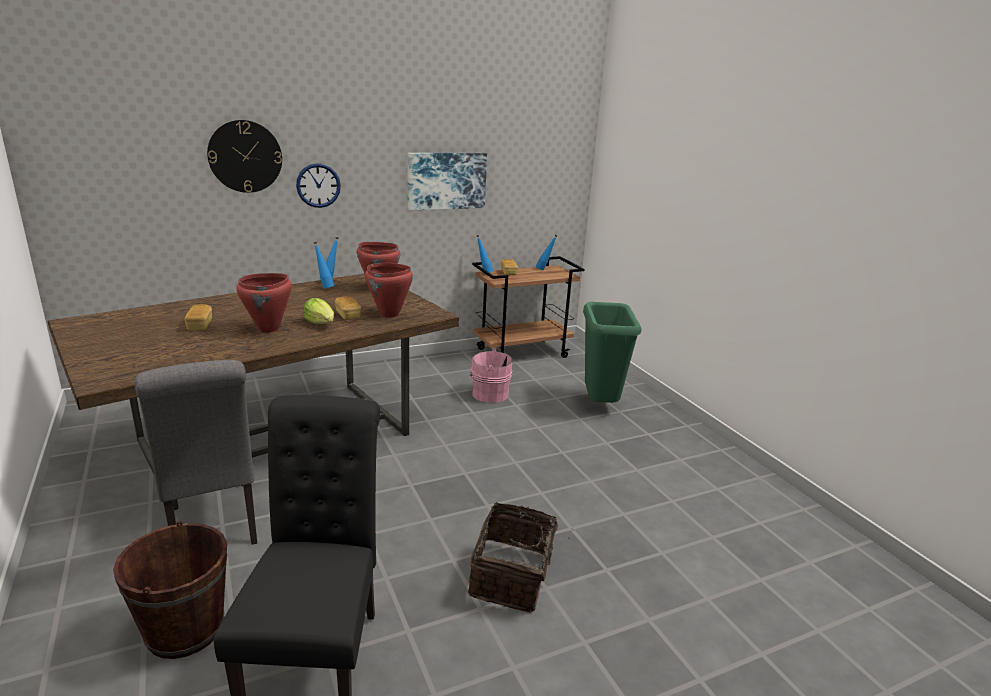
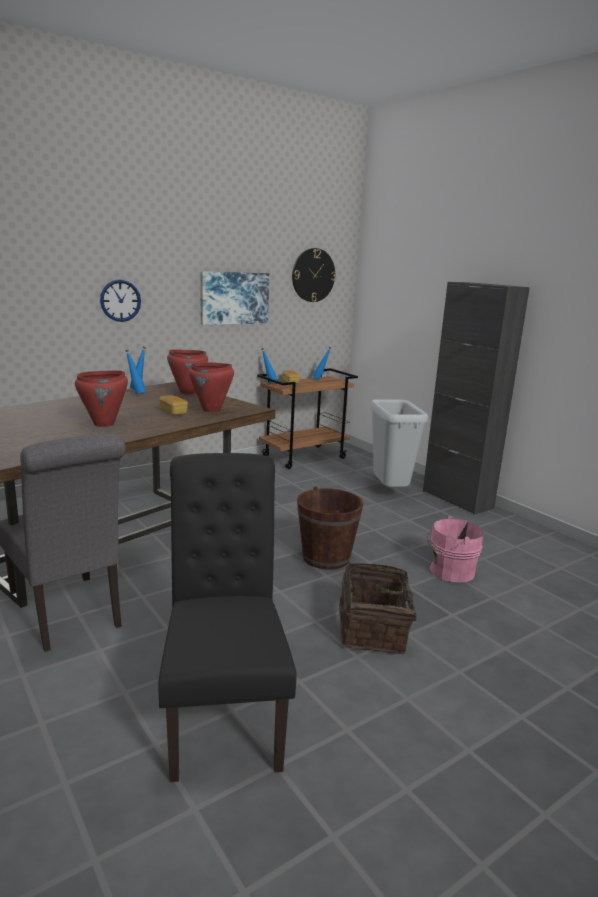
camera: 10 degrees left, 5 degrees down
brown bucket [113,520,227,659] -> brown bucket moved to [297,486,364,570]
bread [184,304,212,331] -> none
wall clock [207,120,282,193] -> wall clock moved to [292,248,336,302]
lettuce [304,298,334,324] -> none
pink bucket [470,349,513,403] -> pink bucket moved to [427,516,484,583]
green trash can [583,302,642,403] -> grey trash can [370,399,429,487]
none -> black cabinet [423,282,530,515]

